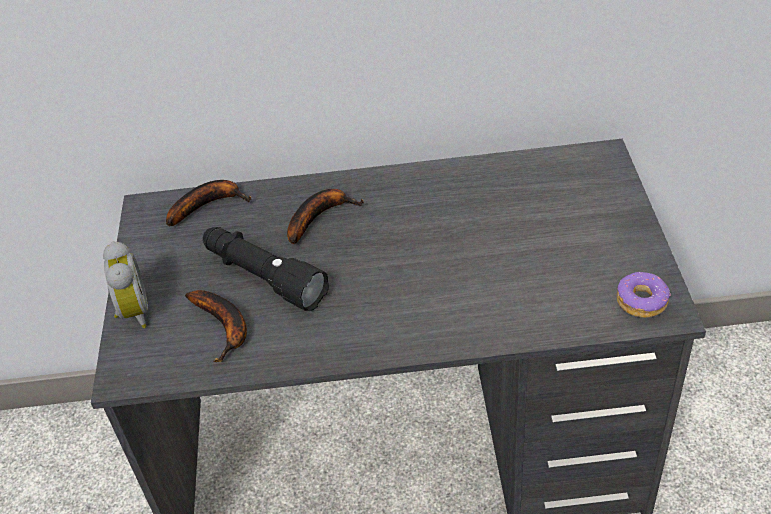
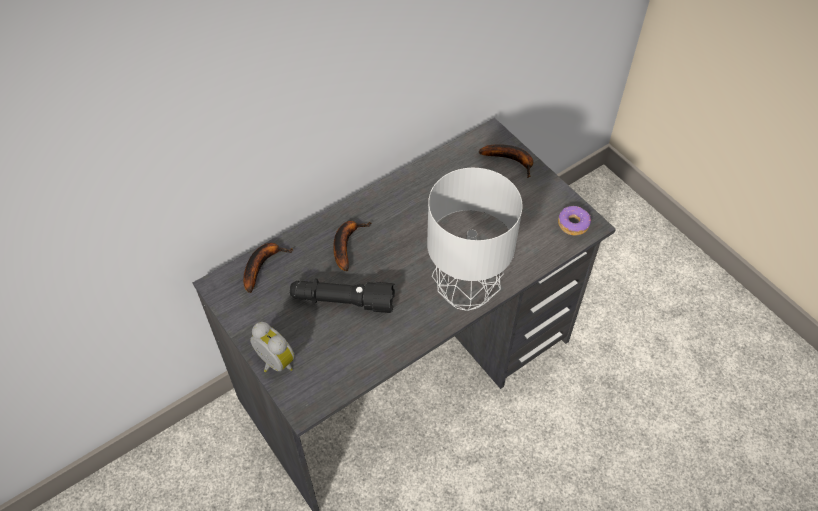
camera: 35 degrees left, 10 degrees up
banana [185,290,247,362] -> banana moved to [479,144,533,178]
none -> grey table lamp [427,168,523,311]

